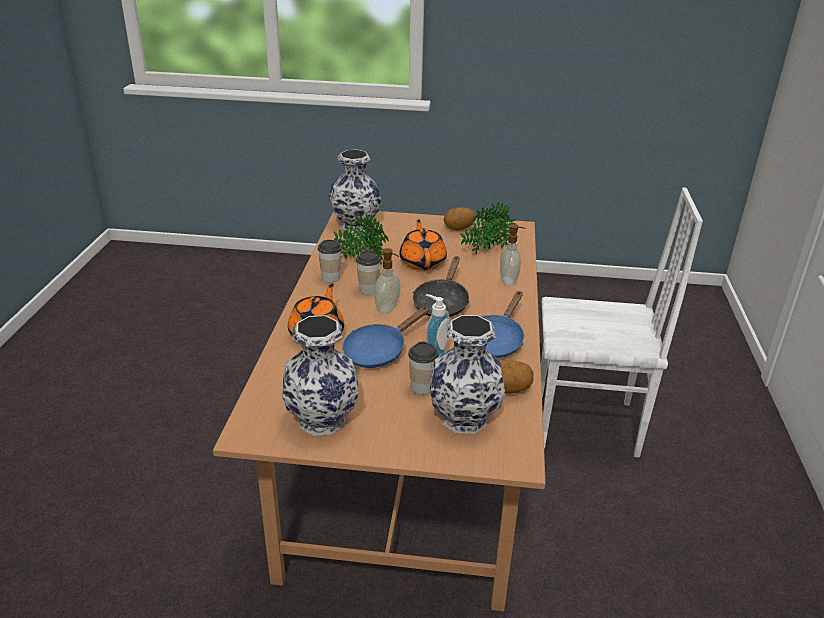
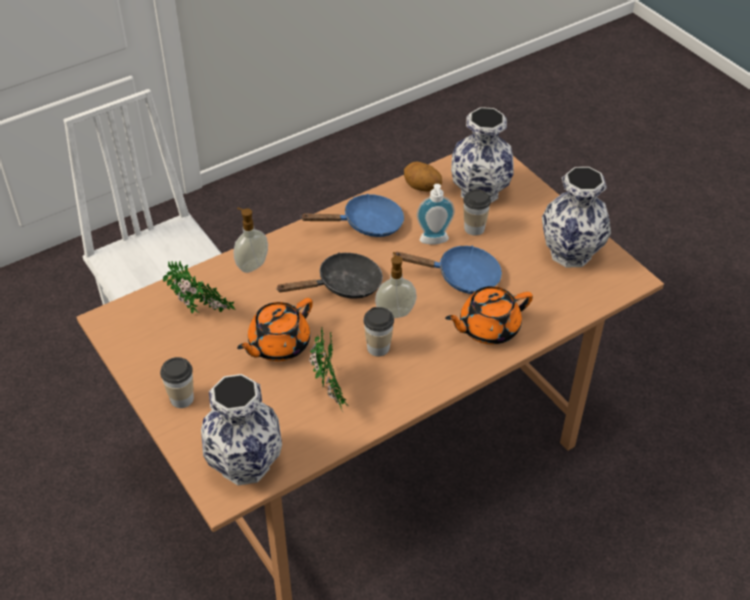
camera: 130 degrees left, 15 degrees up
cup [318,240,342,282] -> cup moved to [160,357,194,408]
potato [444,207,476,231] -> none

